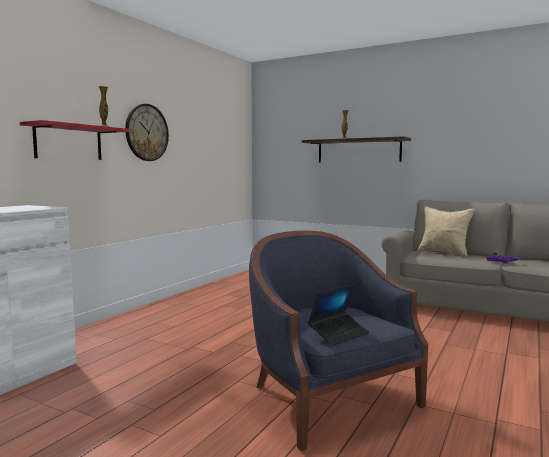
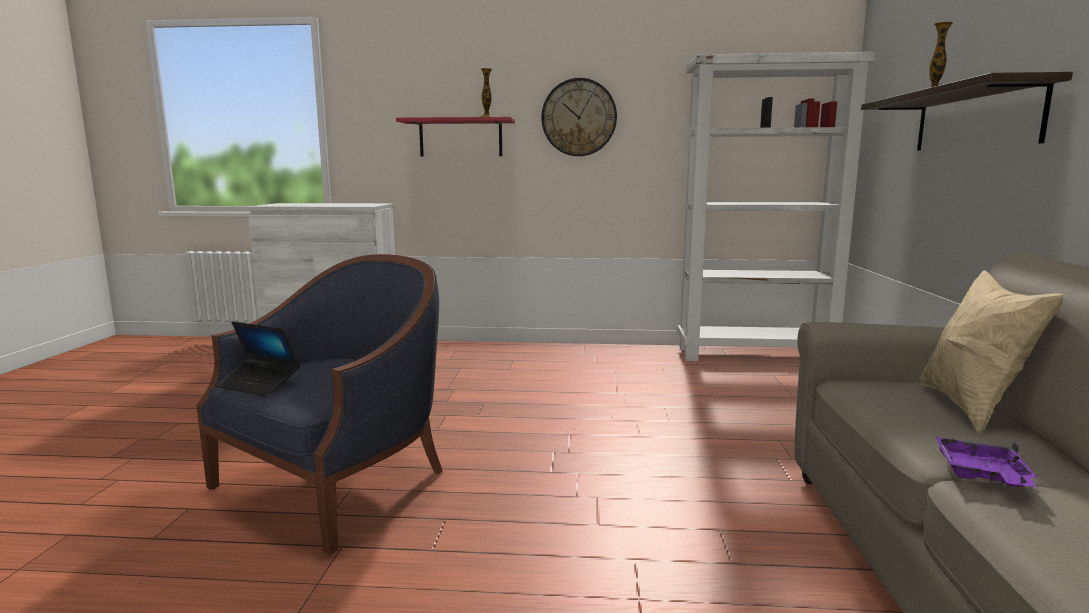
camera: 65 degrees right, 5 degrees up
none -> white bookcase [677,52,877,361]

